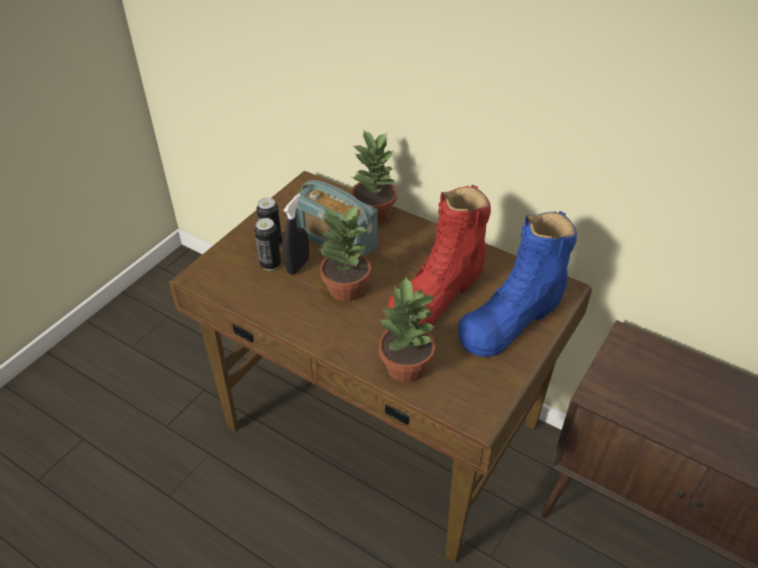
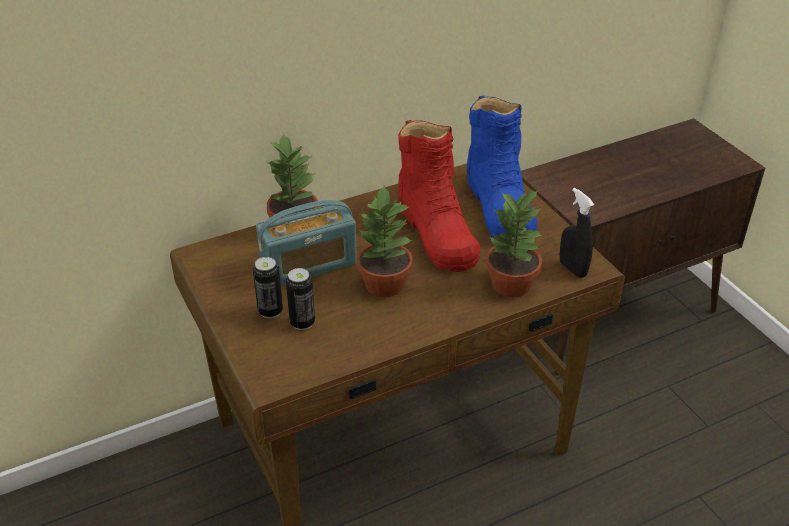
camera: 60 degrees left, 5 degrees down
black spray bottle [283,194,309,275] -> black spray bottle moved to [560,188,594,278]

